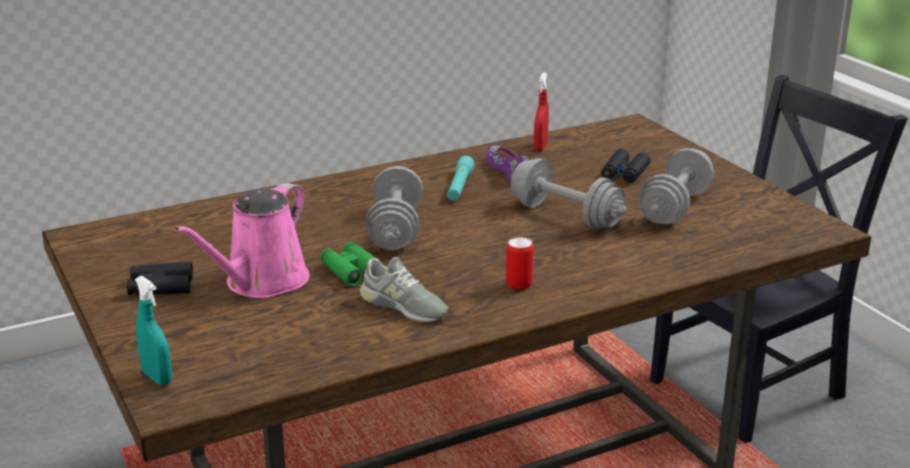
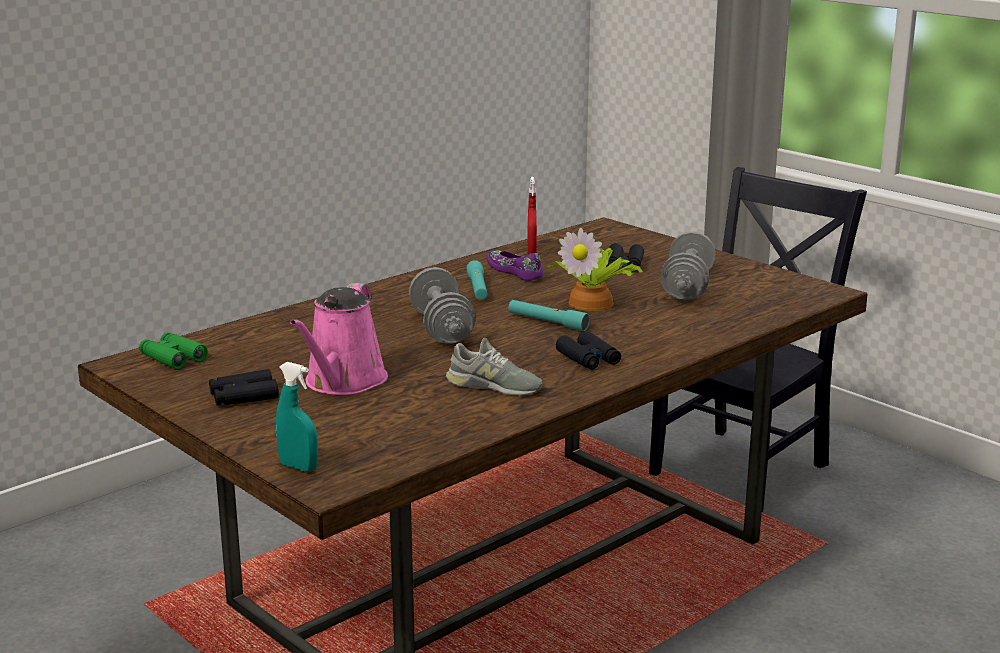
camera: 15 degrees left, 5 degrees down
green binoculars [320,242,385,286] -> green binoculars moved to [139,332,208,369]
can [506,237,534,290] -> black binoculars [556,331,621,370]
grey dumbbell [511,158,627,229] -> potted plant [547,228,643,311]
none -> turquoise flashlight [508,300,590,331]

